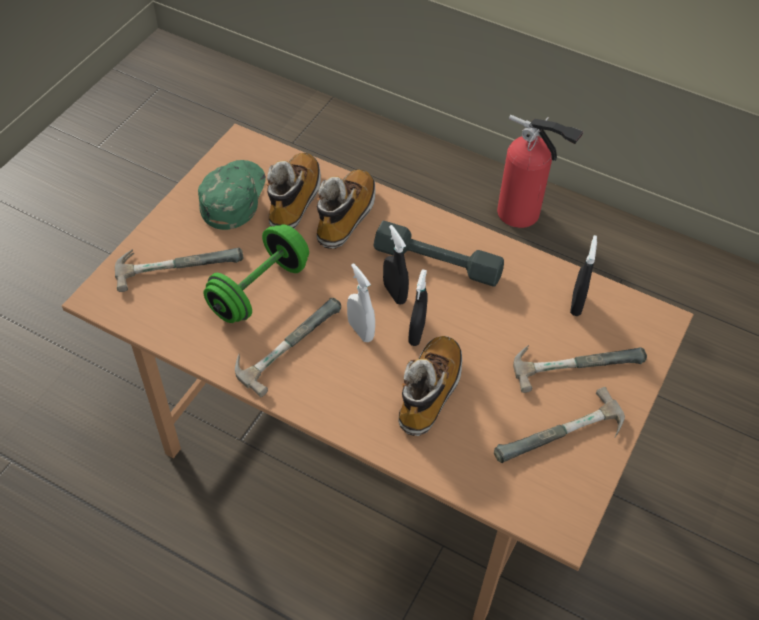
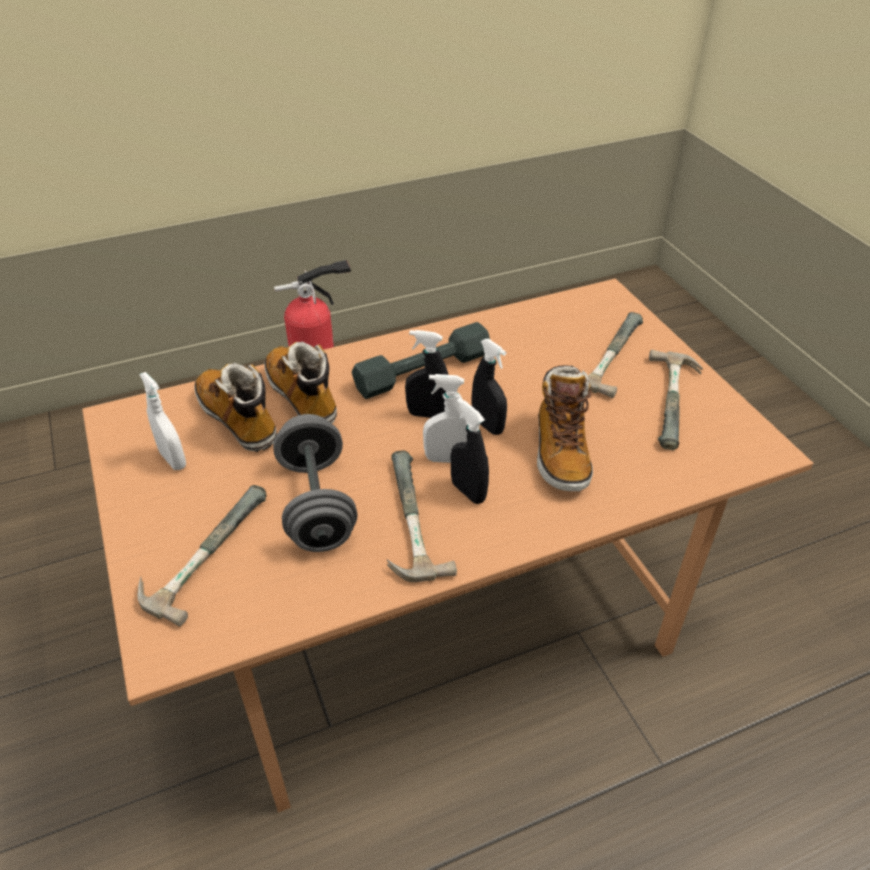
camera: 50 degrees left, 10 degrees down
green cap [198,160,266,230] -> white spray bottle [139,372,186,470]
green dumbbell [203,224,309,323] -> grey dumbbell [273,414,357,552]
boot [398,336,462,436] -> boot turned 150 degrees counterclockwise [537,365,593,492]
black spray bottle [570,235,597,316] -> black spray bottle moved to [451,398,489,504]

